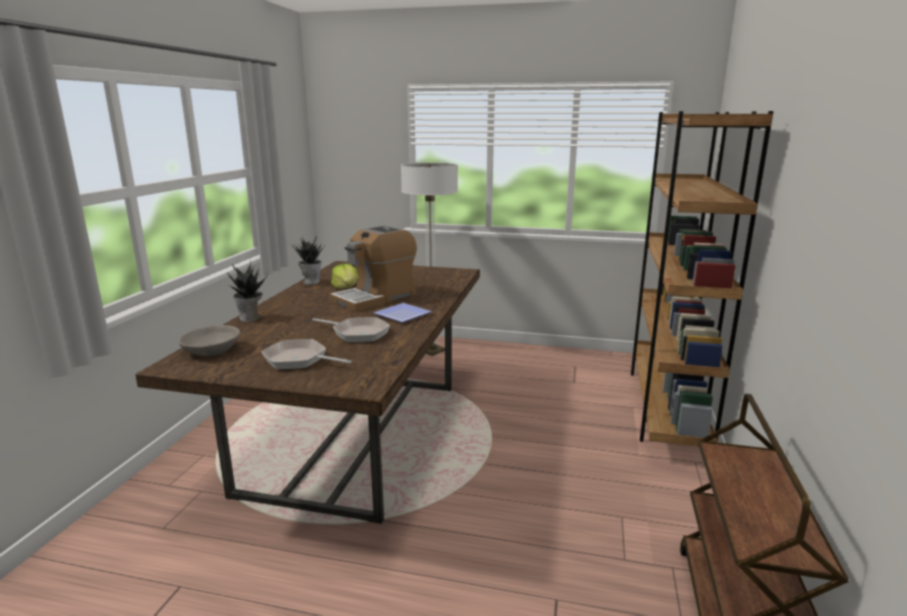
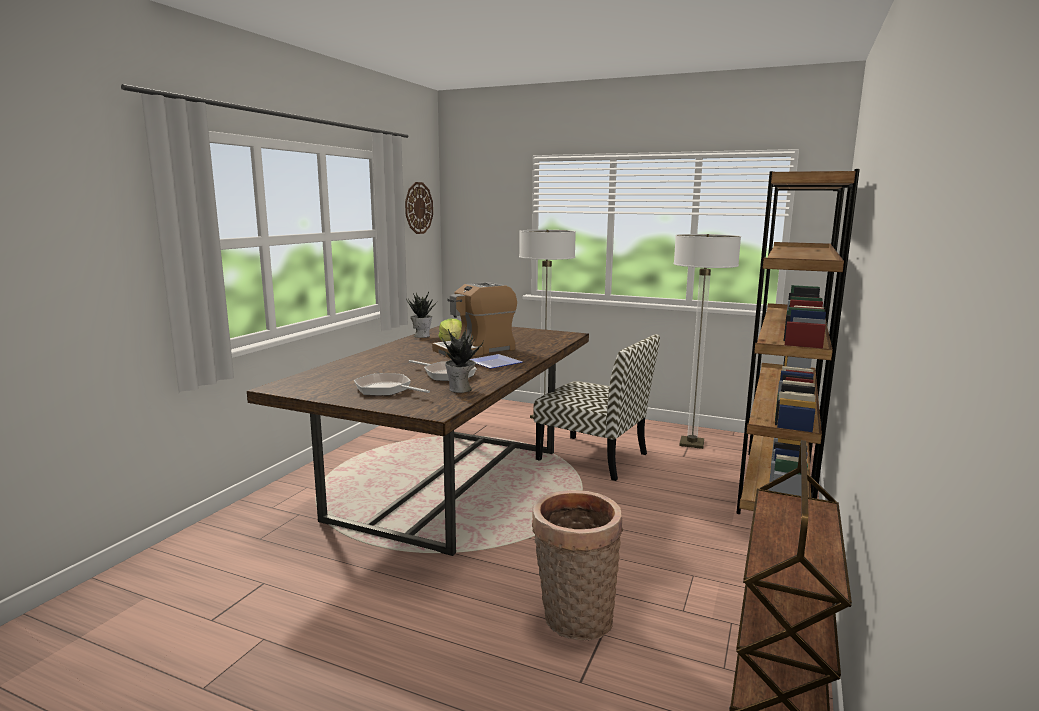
camera: 10 degrees right, 5 degrees down
grey bowl [178,325,240,356] -> none
potted plant [227,262,268,322] -> potted plant moved to [442,328,484,393]
none -> wall clock [405,182,433,234]
none -> basket [532,490,623,640]
none -> chair [533,334,660,481]
none -> floor lamp [673,234,741,449]

